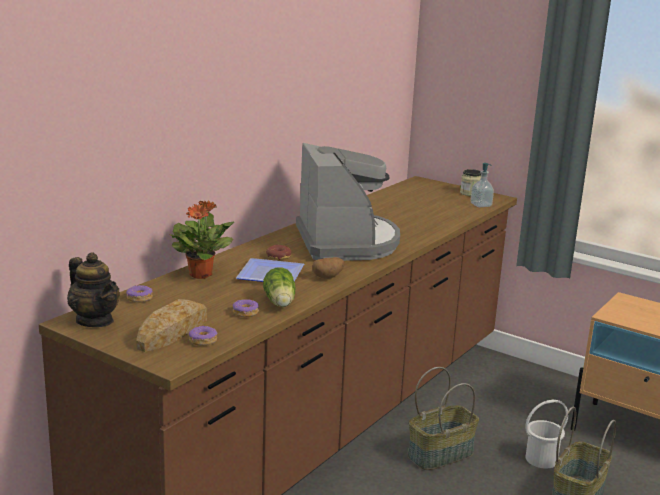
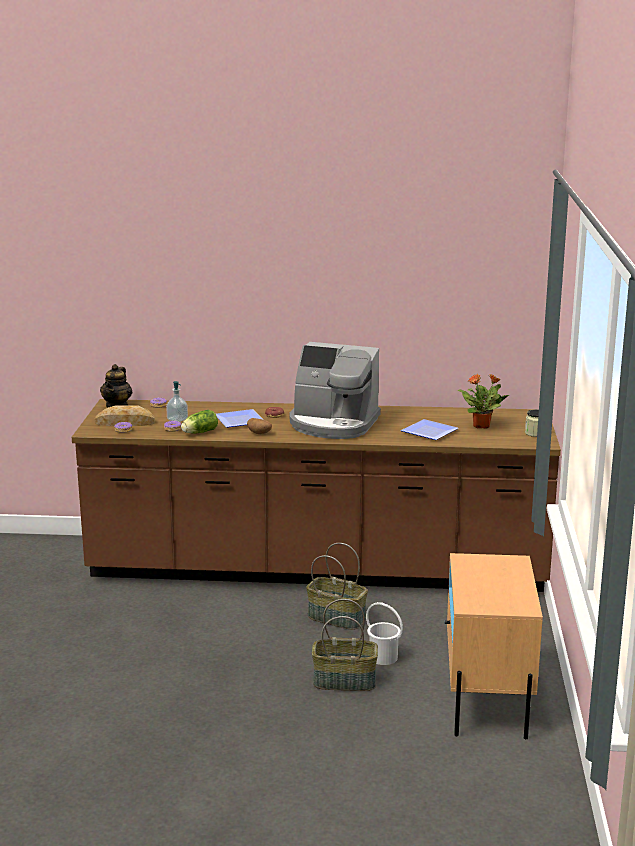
camera: 60 degrees right, 0 degrees up
potted plant [169,201,234,279] -> potted plant moved to [458,373,509,429]
coffee machine [296,143,400,261] -> coffee machine turned 60 degrees clockwise [290,342,381,439]
soap dispenser [471,163,494,207] -> soap dispenser moved to [166,381,188,422]
none -> plate [401,419,458,440]

